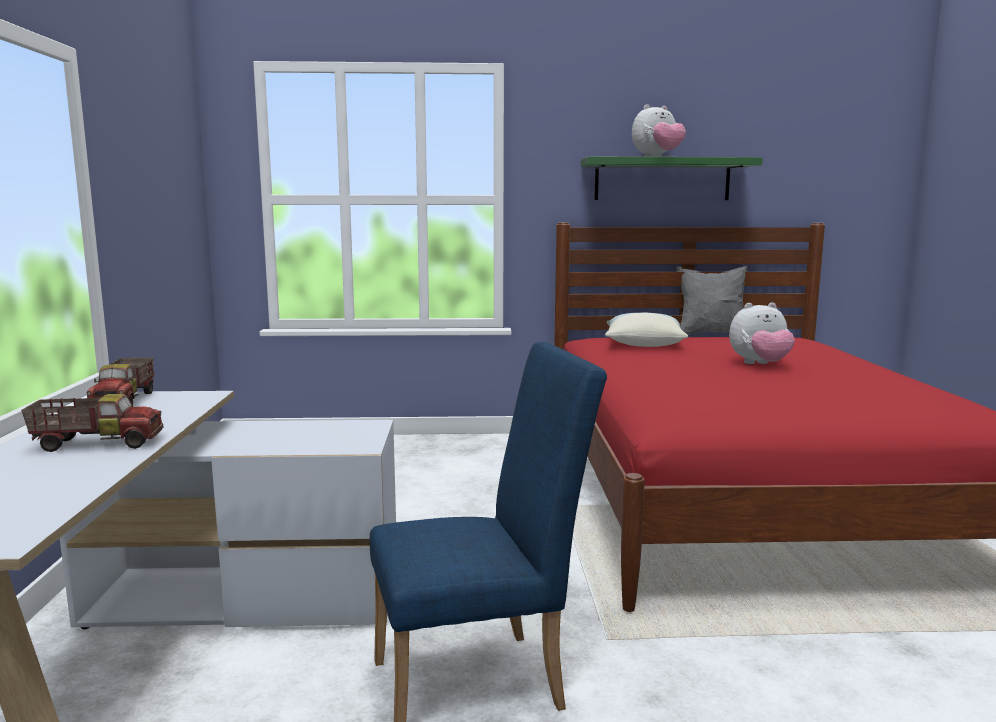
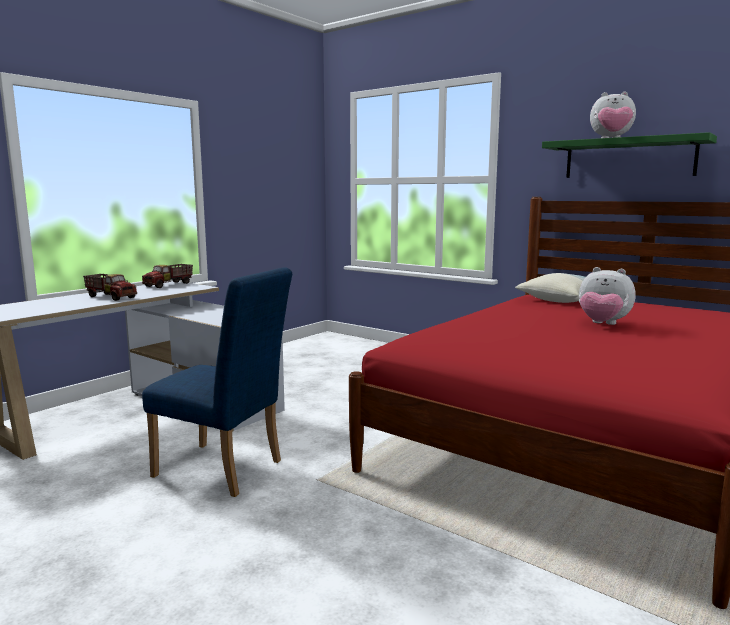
camera: 40 degrees right, 0 degrees up
grey pillow [676,266,748,335] -> none

